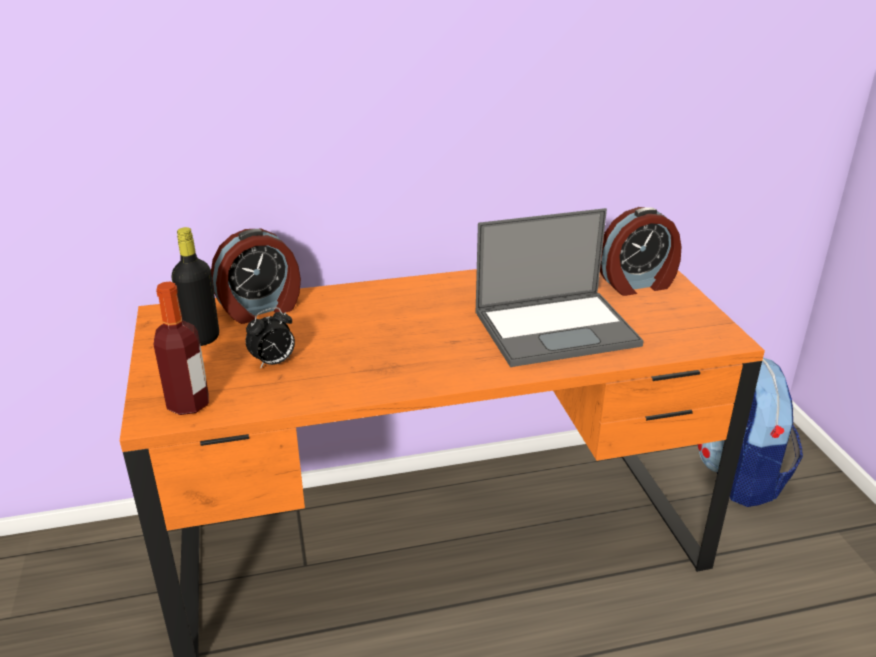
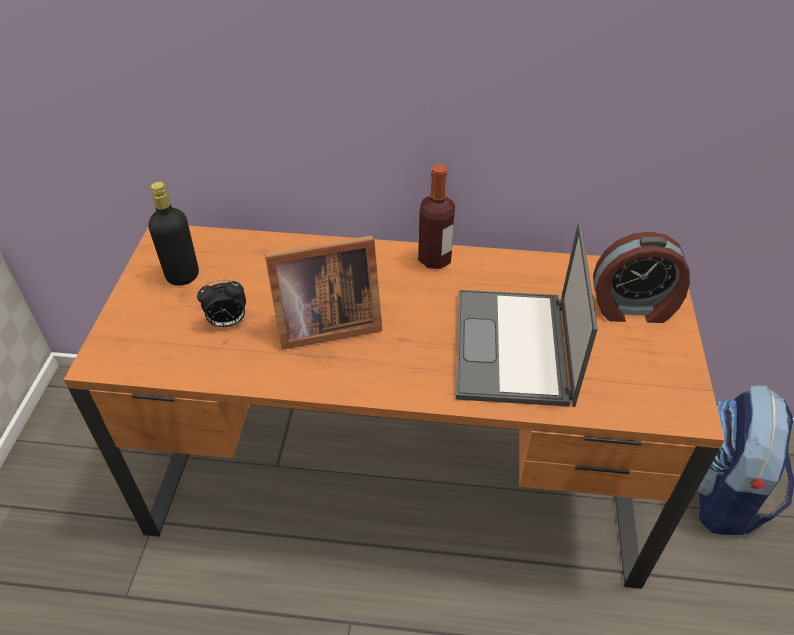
camera: 20 degrees right, 15 degrees up
bottle [154,282,209,415] -> bottle moved to [418,164,455,269]
alarm clock [211,229,301,324] -> none
laptop [476,208,644,367] -> laptop turned 90 degrees clockwise [456,222,598,407]
none -> picture frame [265,236,382,350]

